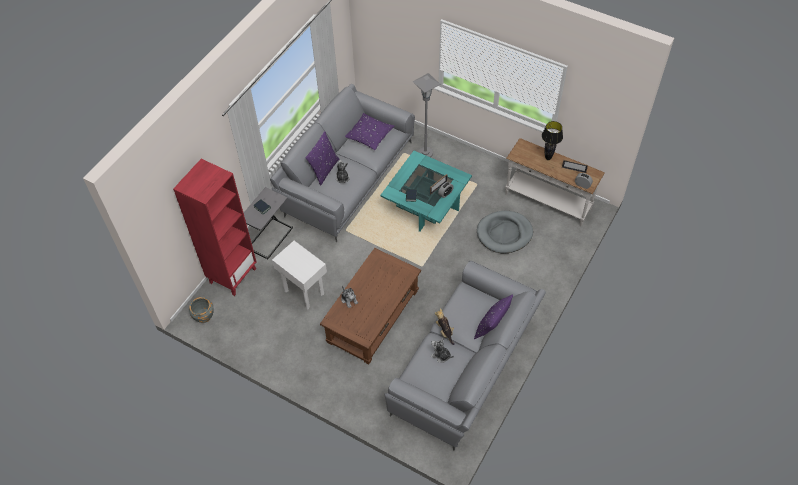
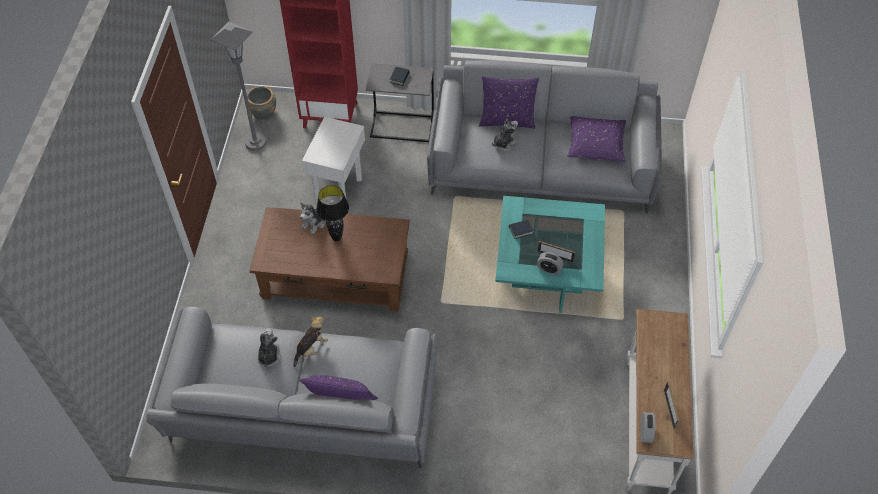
camera: 65 degrees right, 0 degrees up
grey floor lamp [413,73,440,157] -> grey floor lamp moved to [211,22,266,151]
grey dog bed [477,211,533,253] -> none
black table lamp [542,121,563,160] -> black table lamp moved to [316,185,349,242]

